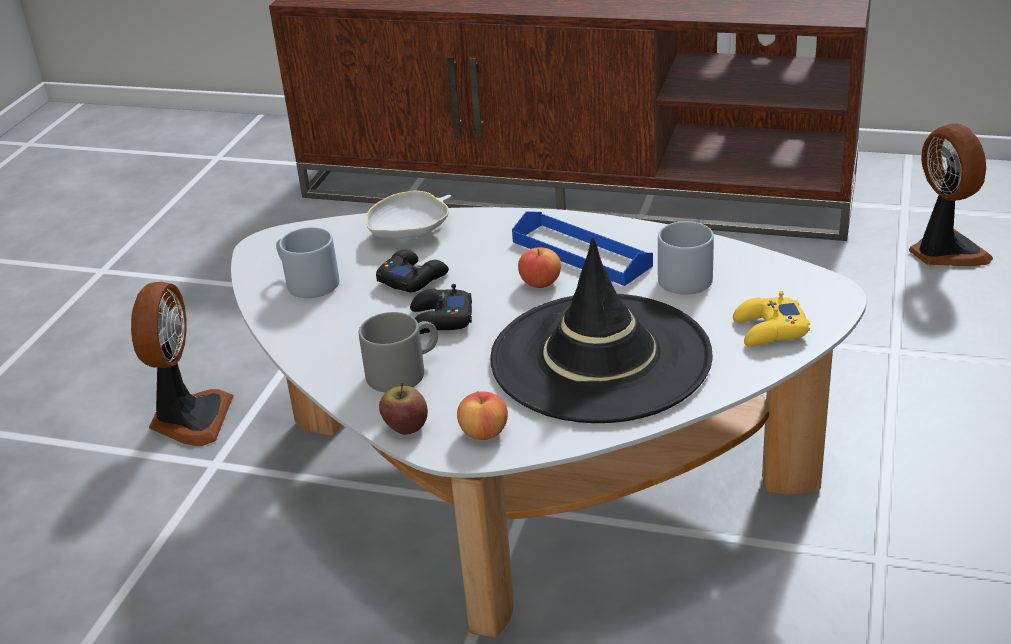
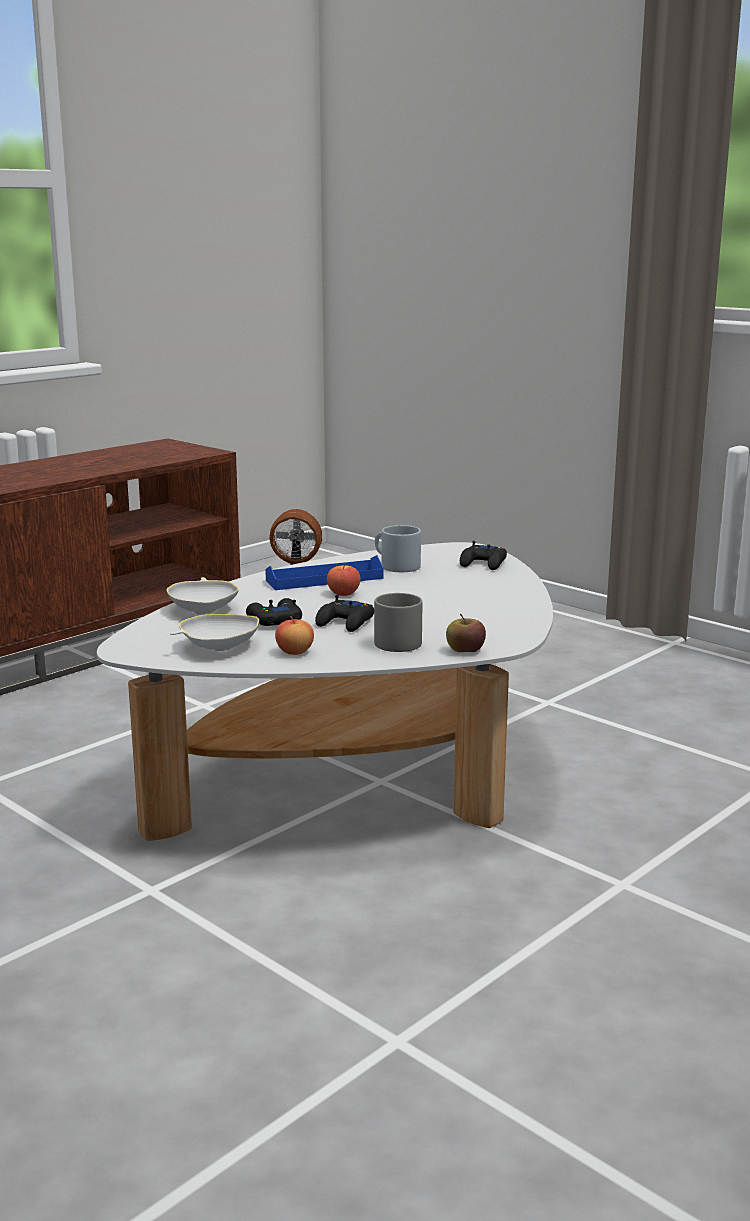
camera: 65 degrees left, 15 degrees down
fan [131,282,234,446] -> none
grey mug [276,227,339,298] -> white bowl [170,614,259,651]
apple [457,391,508,440] -> apple moved to [275,616,314,655]
black hat [490,238,713,423] -> none
yellow game controller [733,291,810,347] -> black game controller [460,541,507,570]

